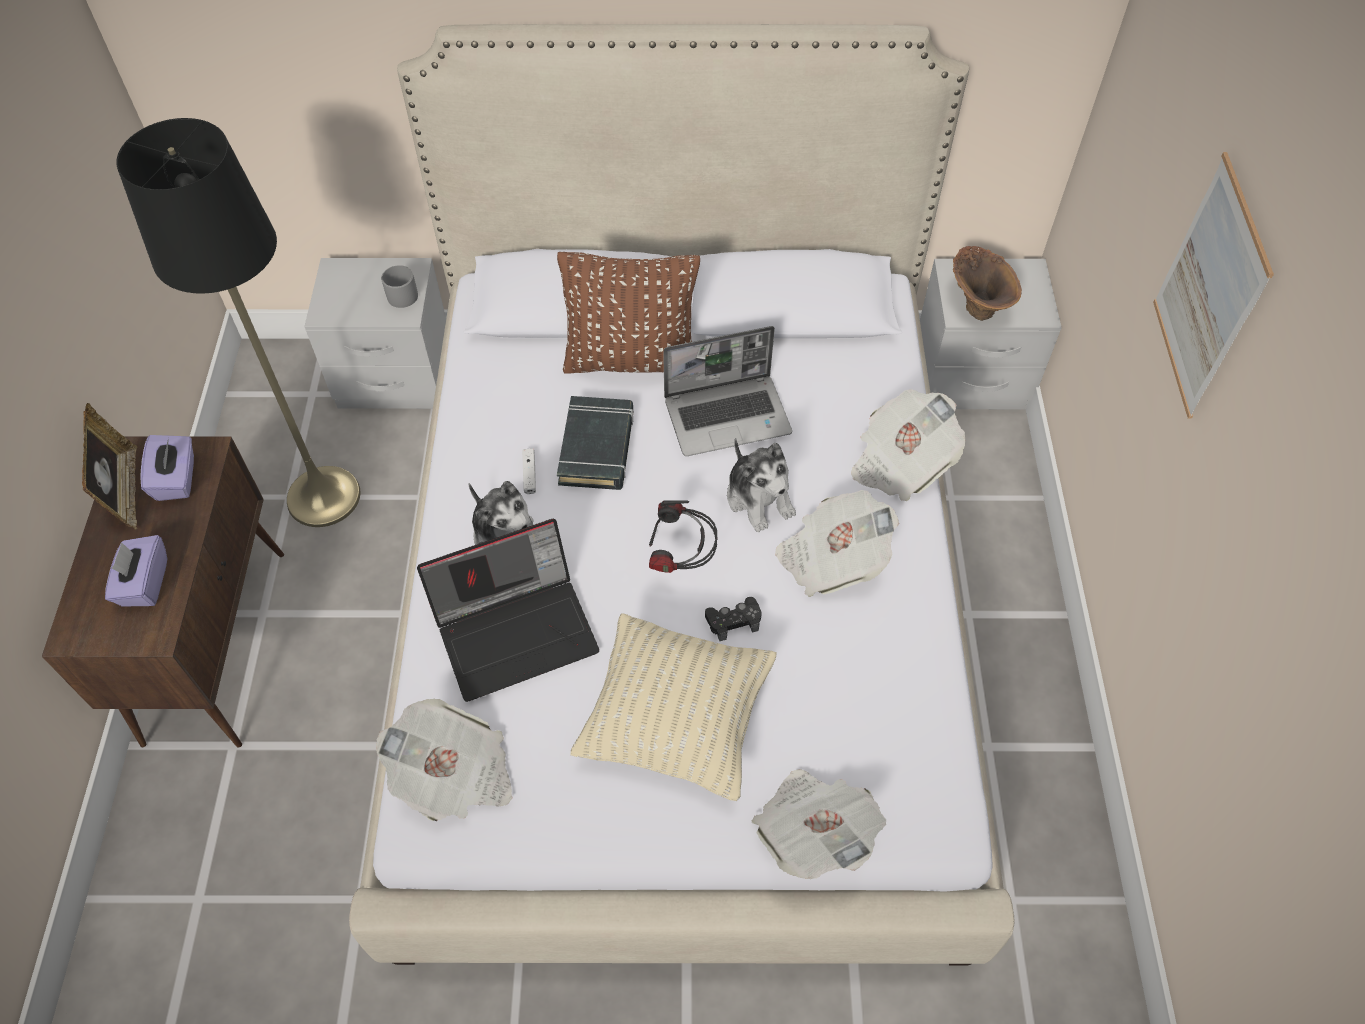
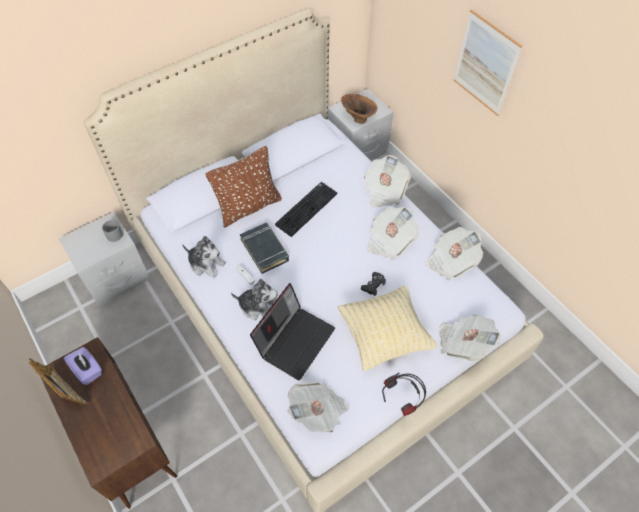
camera: 35 degrees left, 0 degrees up
purple tissue box [105,535,167,606] -> none
black floor lamp [116,118,361,527] -> none
headphones [649,500,717,573] -> headphones moved to [382,373,426,416]
laptop [663,326,792,456] -> keyboard [275,182,337,237]
plush toy [727,438,796,532] -> plush toy moved to [182,236,226,278]
none -> newspaper [425,227,483,280]

